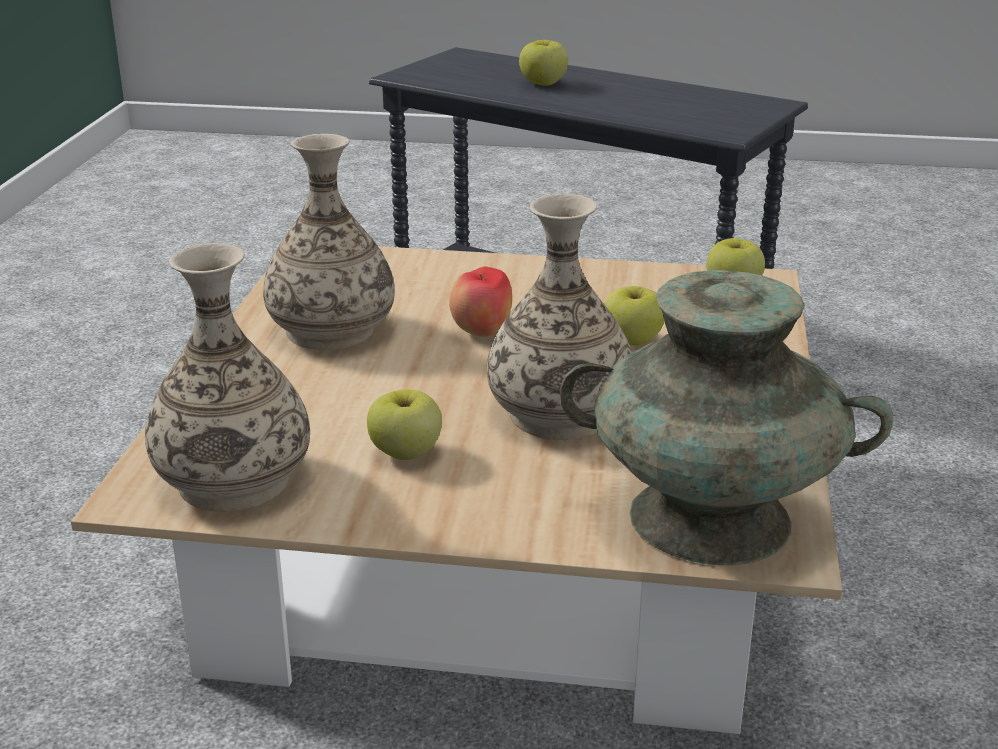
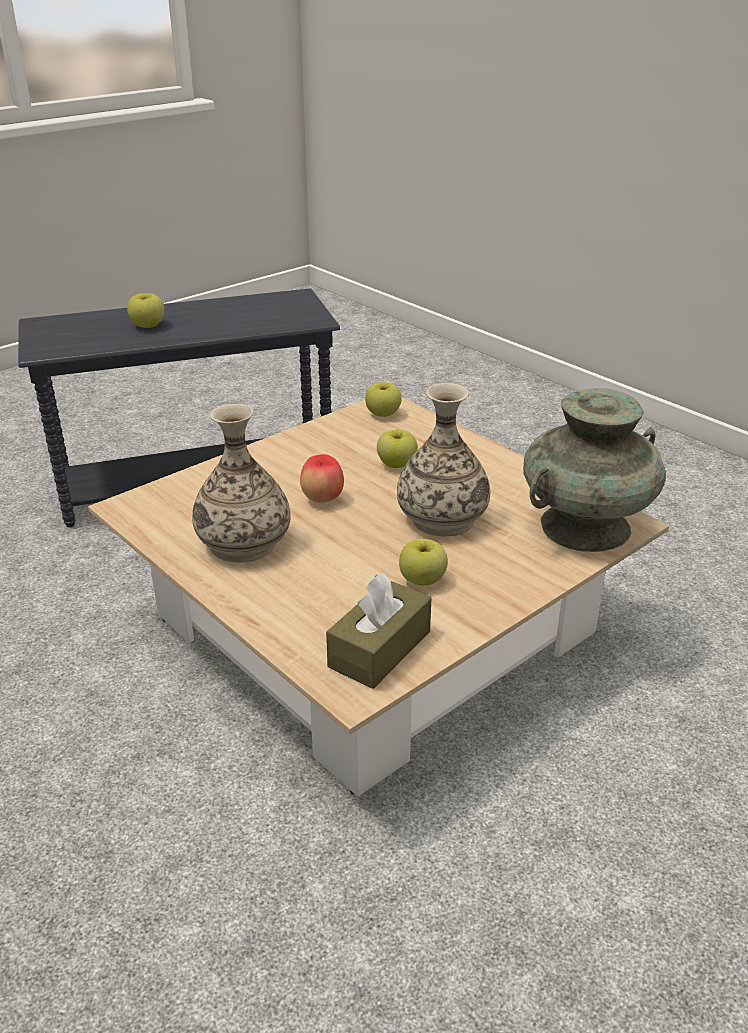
camera: 50 degrees left, 5 degrees up
vase [145,243,310,512] -> brown tissue box [326,573,432,689]

